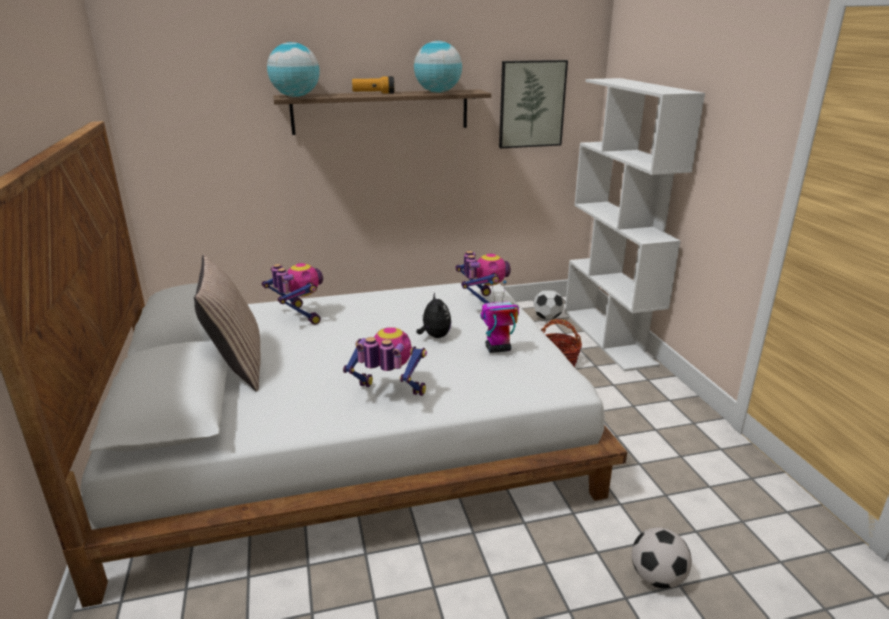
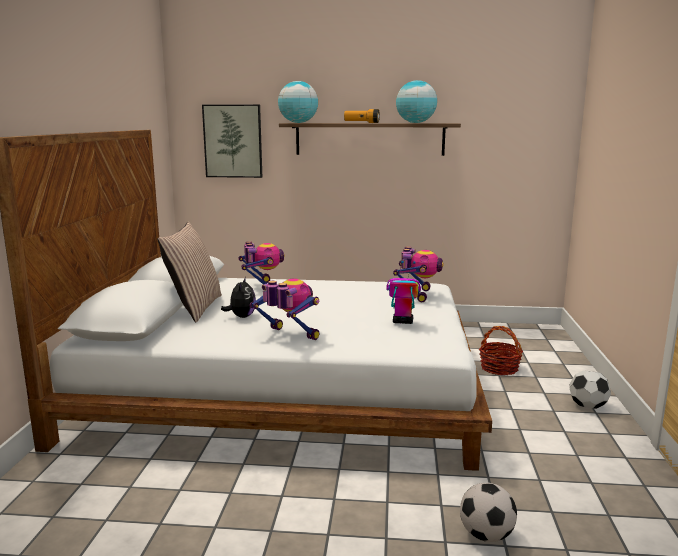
camera: 20 degrees right, 10 degrees down
plush toy [416,293,451,338] -> plush toy moved to [221,277,256,318]
picture [499,60,568,148] -> picture moved to [202,104,262,178]
football [533,290,564,319] -> football moved to [569,370,611,409]
white bookcase [565,78,705,372] -> none

